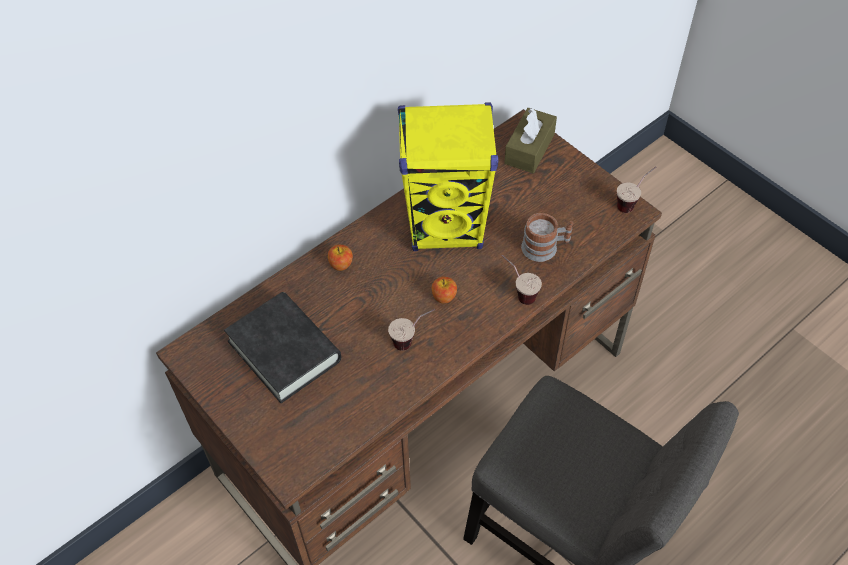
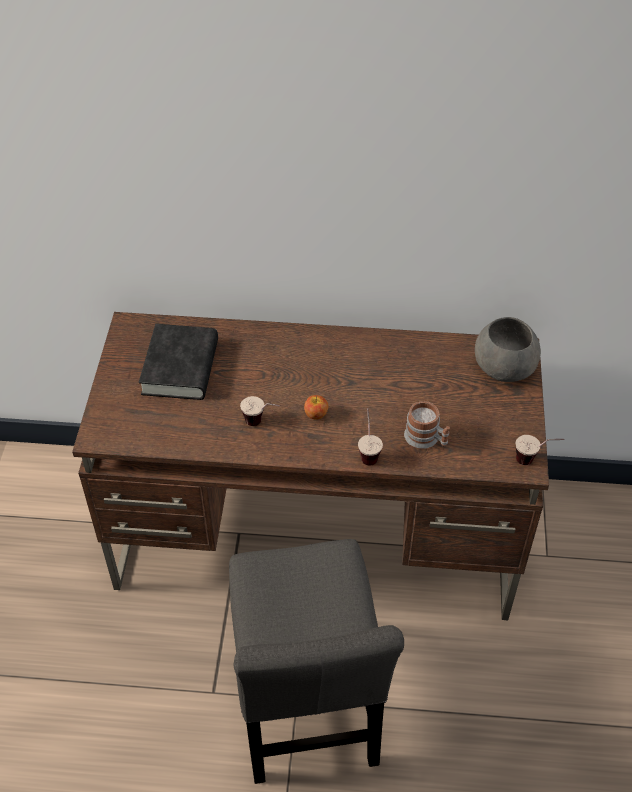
camera: 45 degrees right, 5 degrees down
apple [328,245,353,271] -> none
yellow speaker [398,102,498,251] -> none
brown tissue box [504,108,557,173] -> grey bowl [475,317,541,382]

